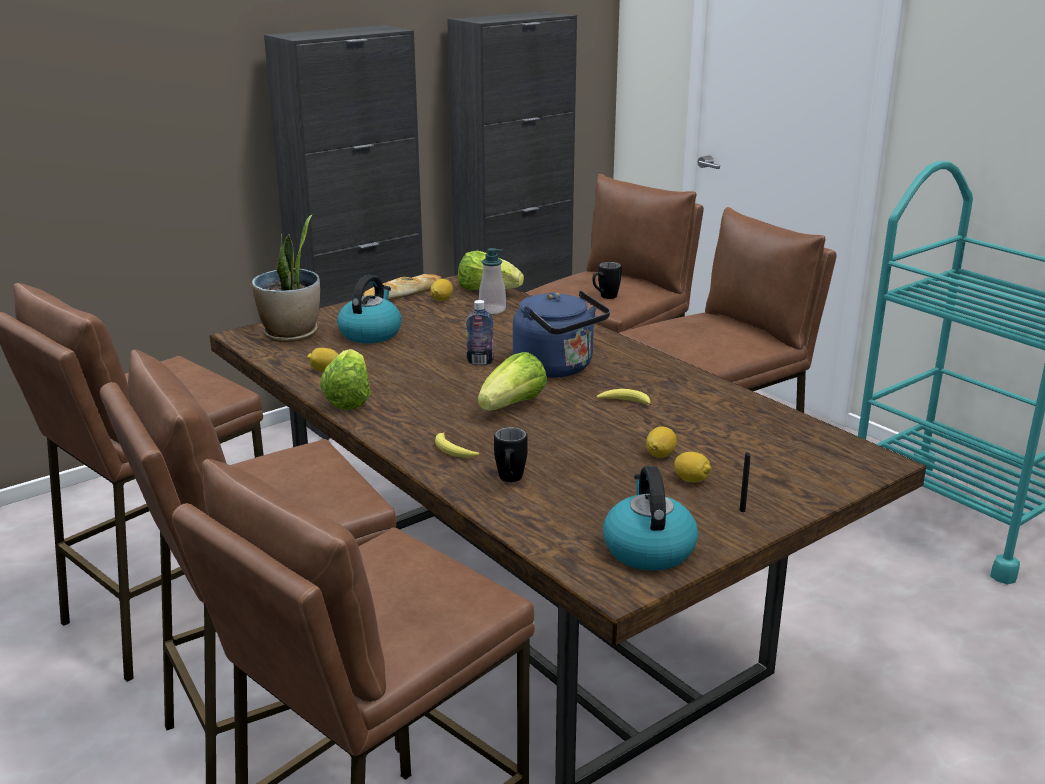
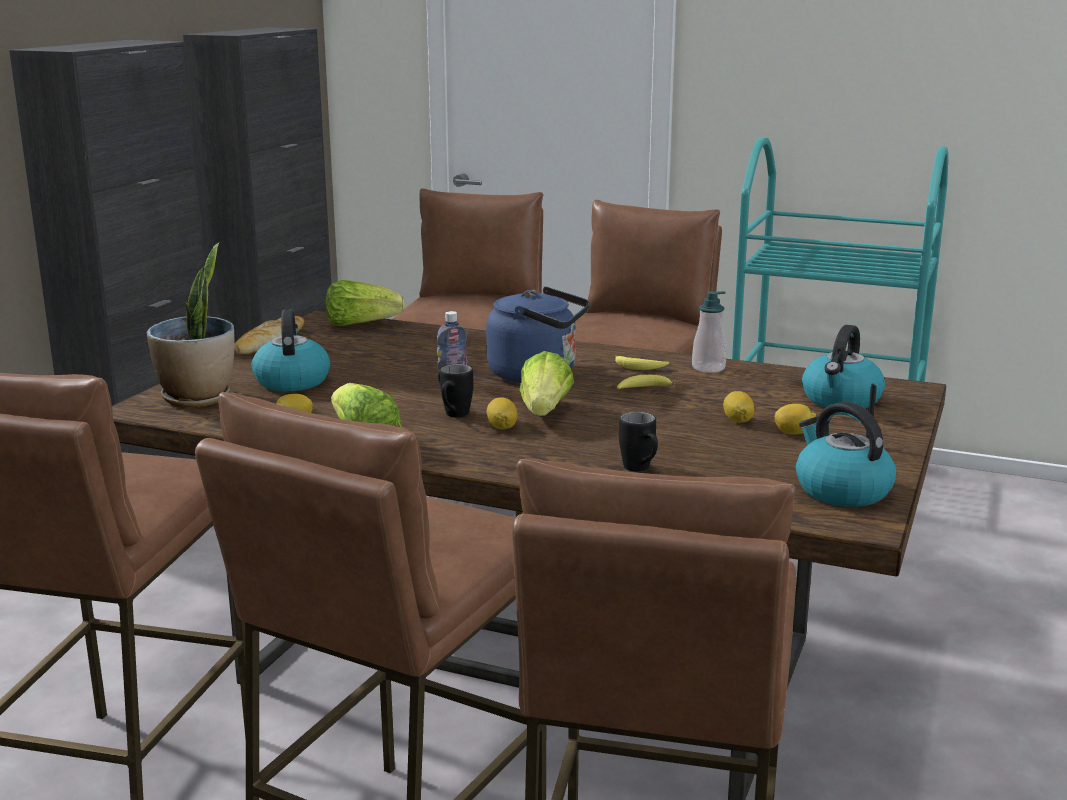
camera: 30 degrees left, 5 degrees down
lemon [430,279,453,301] -> lemon moved to [487,397,517,429]
banana [435,431,479,457] -> banana moved to [615,356,669,370]
soap dispenser [479,248,506,314] -> soap dispenser moved to [692,291,726,373]
black mug [592,262,621,299] -> black mug moved to [440,364,473,418]
none -> kettle [802,325,885,409]

